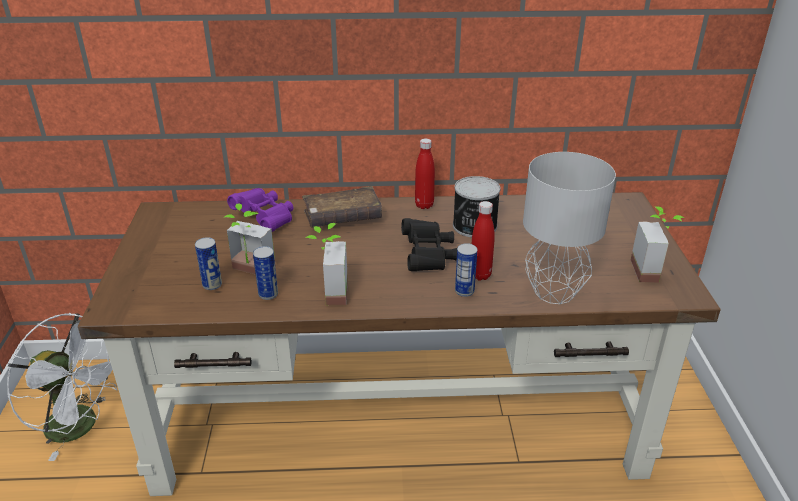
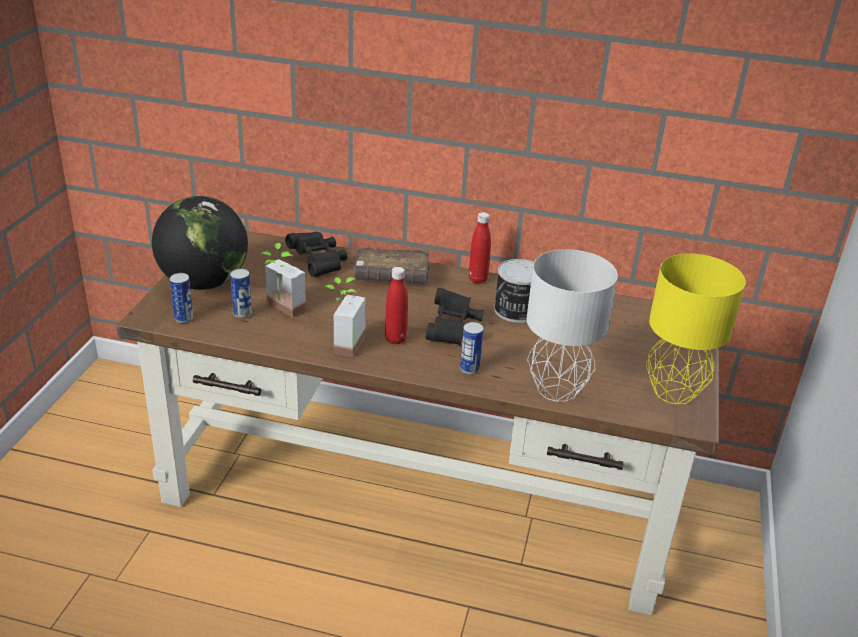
camera: 15 degrees right, 0 degrees up
white fan [7,313,117,461] -> none
purple binoculars [227,188,293,232] -> black binoculars [285,232,347,277]
can [253,246,278,300] -> can moved to [170,273,193,323]
red bottle [472,201,495,281] -> red bottle moved to [385,267,408,344]
potted plant [631,206,685,282] -> yellow table lamp [646,254,746,405]
none -> globe [152,196,248,290]

